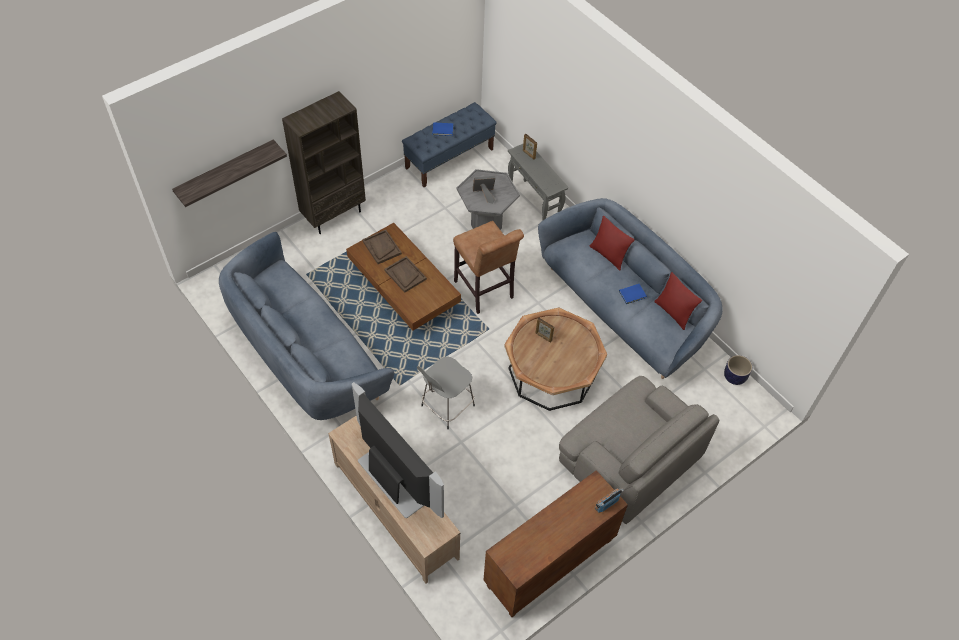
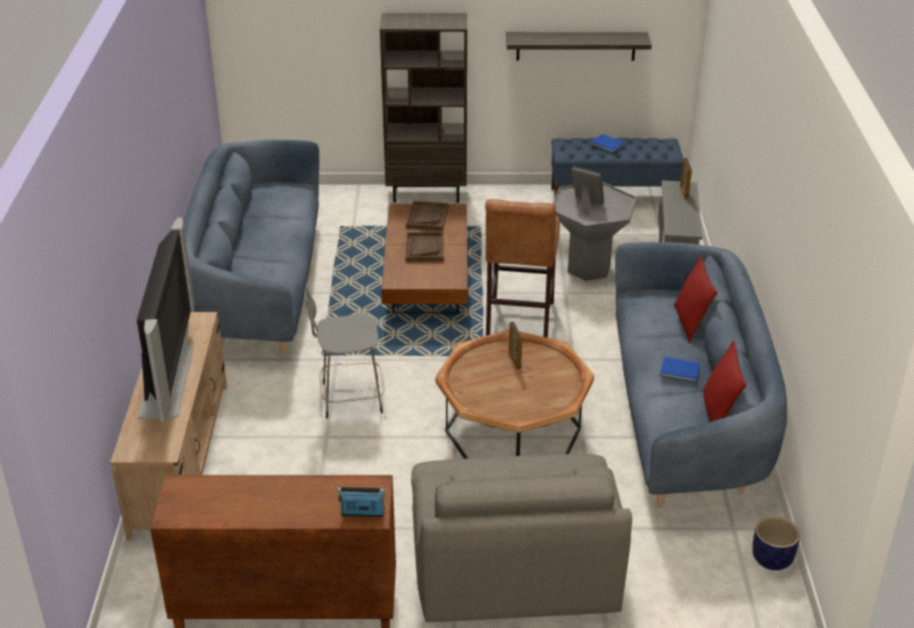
camera: 40 degrees right, 20 degrees down
shelf [172,140,287,207] -> shelf moved to [506,32,652,61]

